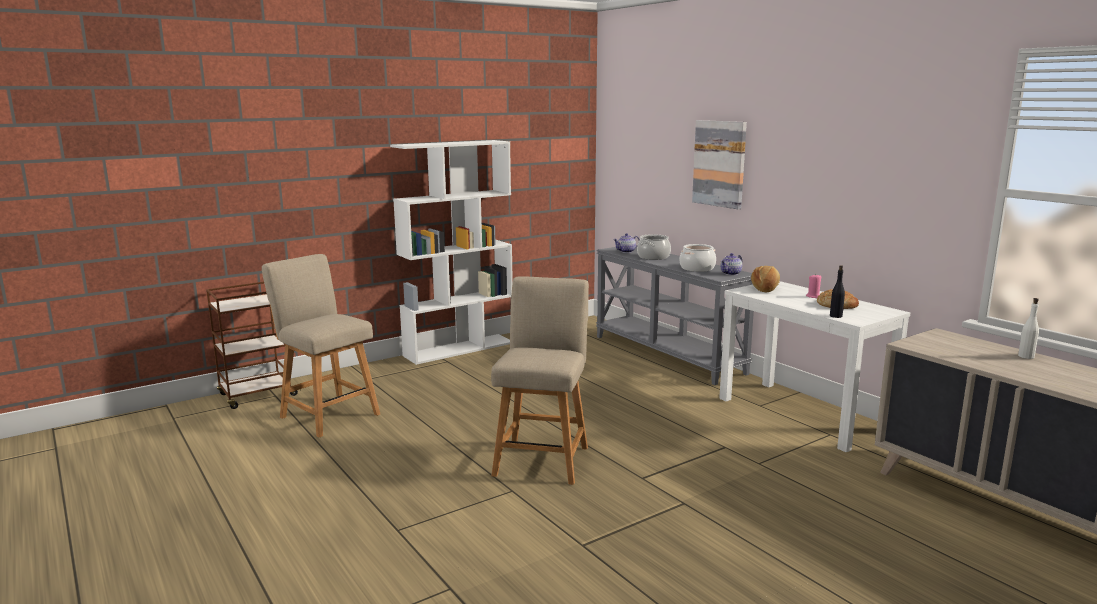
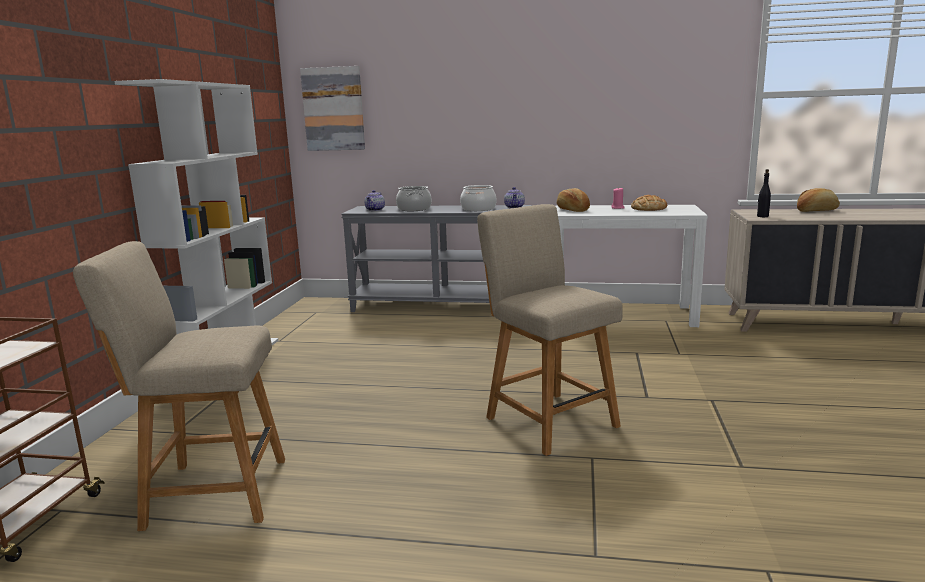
camera: 45 degrees left, 0 degrees up
picture [692,120,747,209] -> picture moved to [300,66,365,151]
black bottle [830,265,845,318] -> black bottle moved to [757,169,771,217]
white bottle [1018,298,1039,359] -> bread [797,188,840,212]

